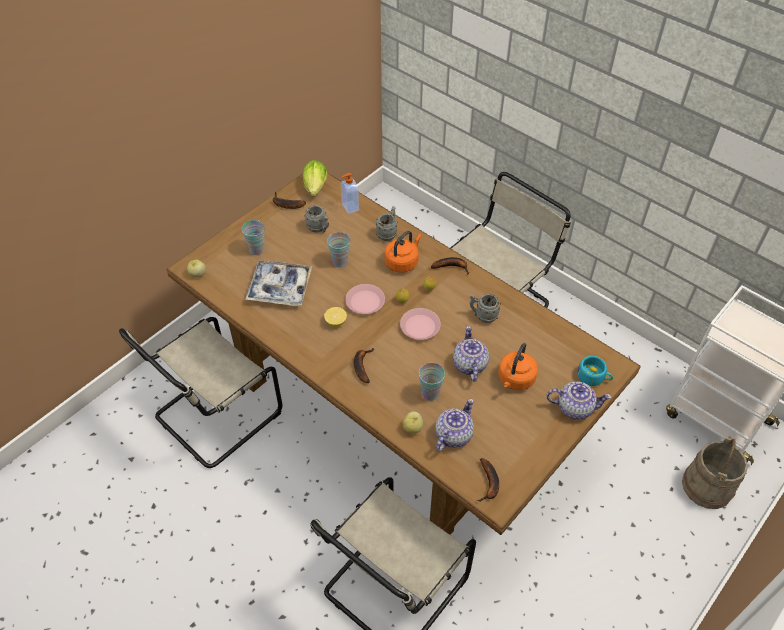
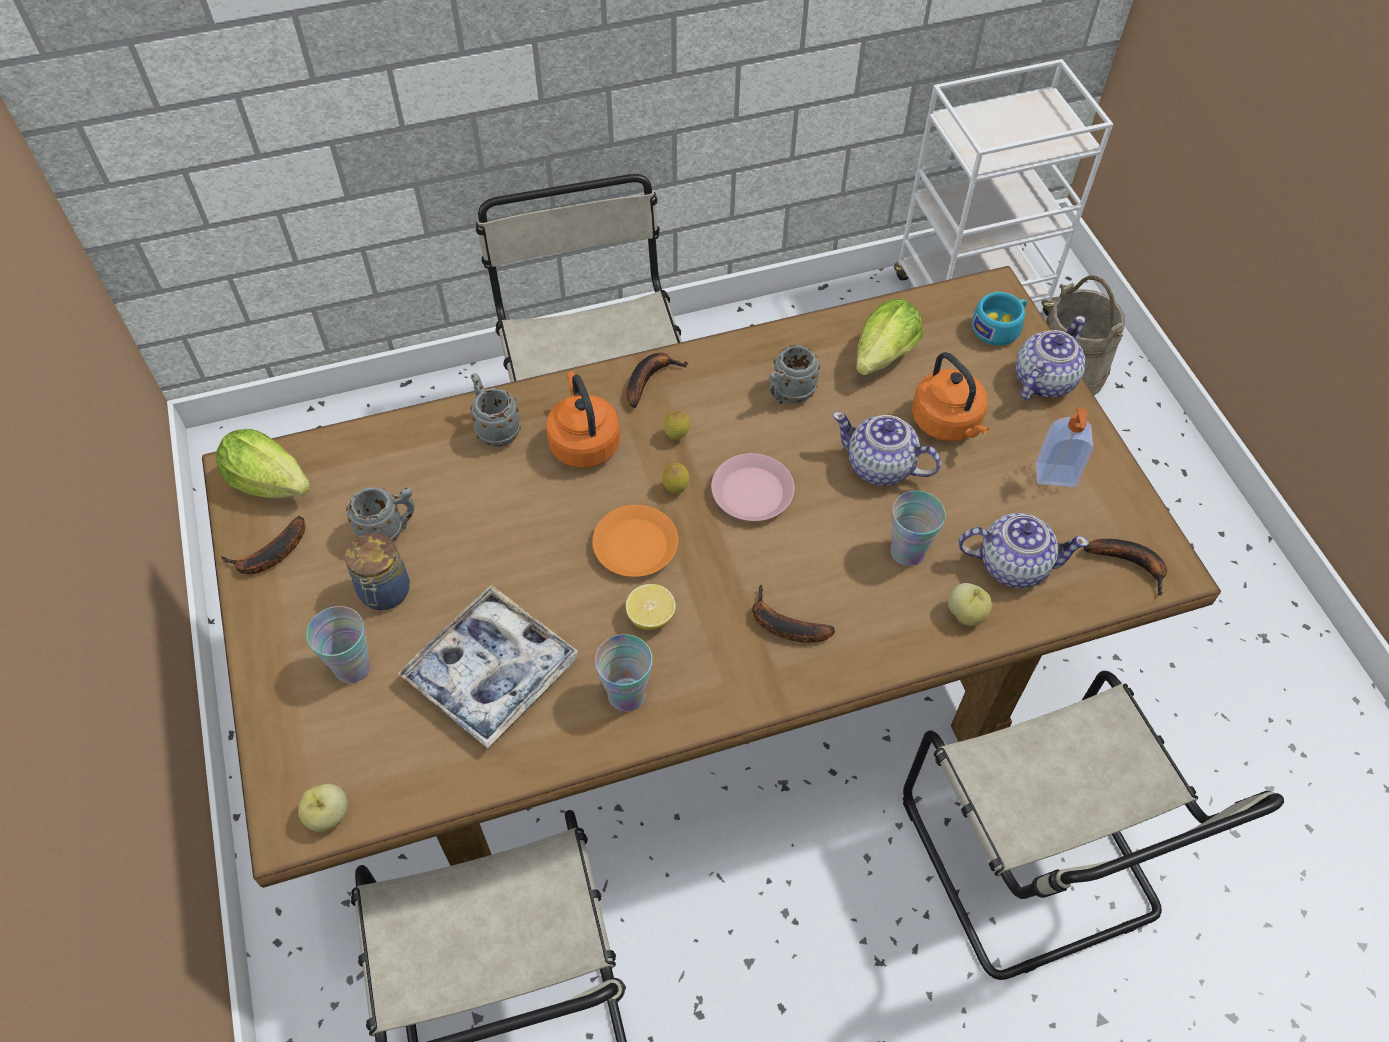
camera: 60 degrees left, 5 degrees up
cup [327,232,350,268] -> cup moved to [595,634,652,711]
soap dispenser [341,173,359,214] -> soap dispenser moved to [1036,408,1093,487]
pink plate [345,284,385,314] -> orange plate [592,505,678,577]
teapot [435,399,474,451] -> teapot turned 120 degrees clockwise [958,513,1089,588]
none -> jar [345,533,410,610]
none -> lettuce [856,299,923,375]

